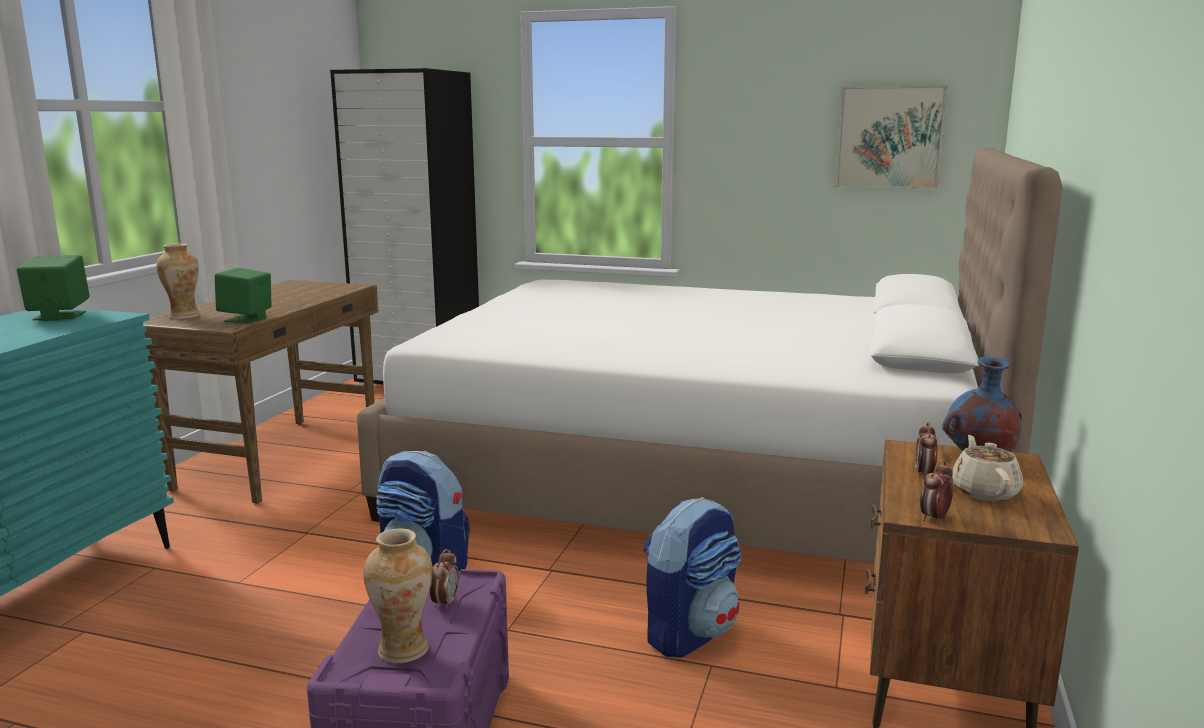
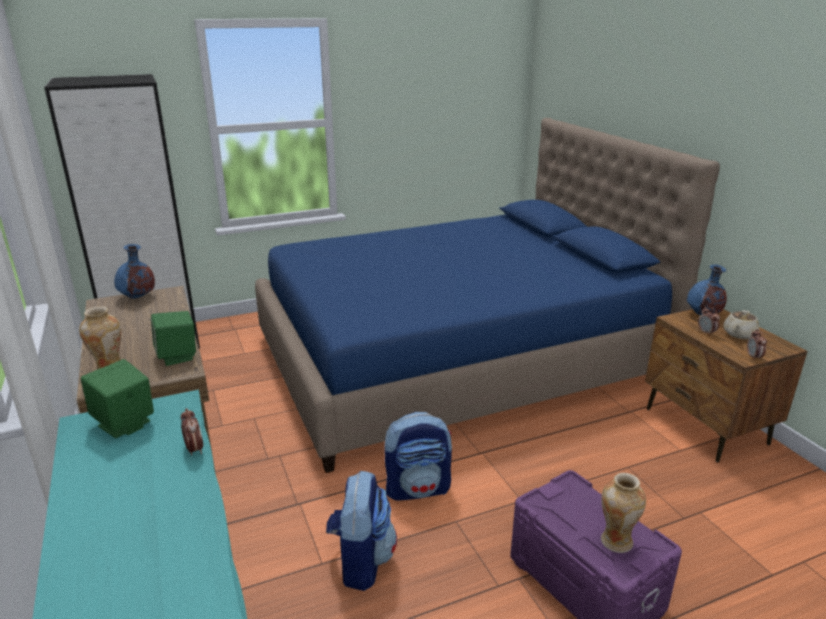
camera: 40 degrees left, 10 degrees up
white bed [357,147,1062,563] -> blue bed [255,118,720,473]
alarm clock [430,549,459,610] -> alarm clock moved to [181,408,203,456]
backpack [644,497,742,658] -> backpack moved to [326,471,397,591]
picture [835,85,948,189] -> none
beige teapot [952,435,1023,501] -> beige teapot turned 105 degrees counterclockwise [724,310,759,339]
none -> blue vase [114,244,155,299]

